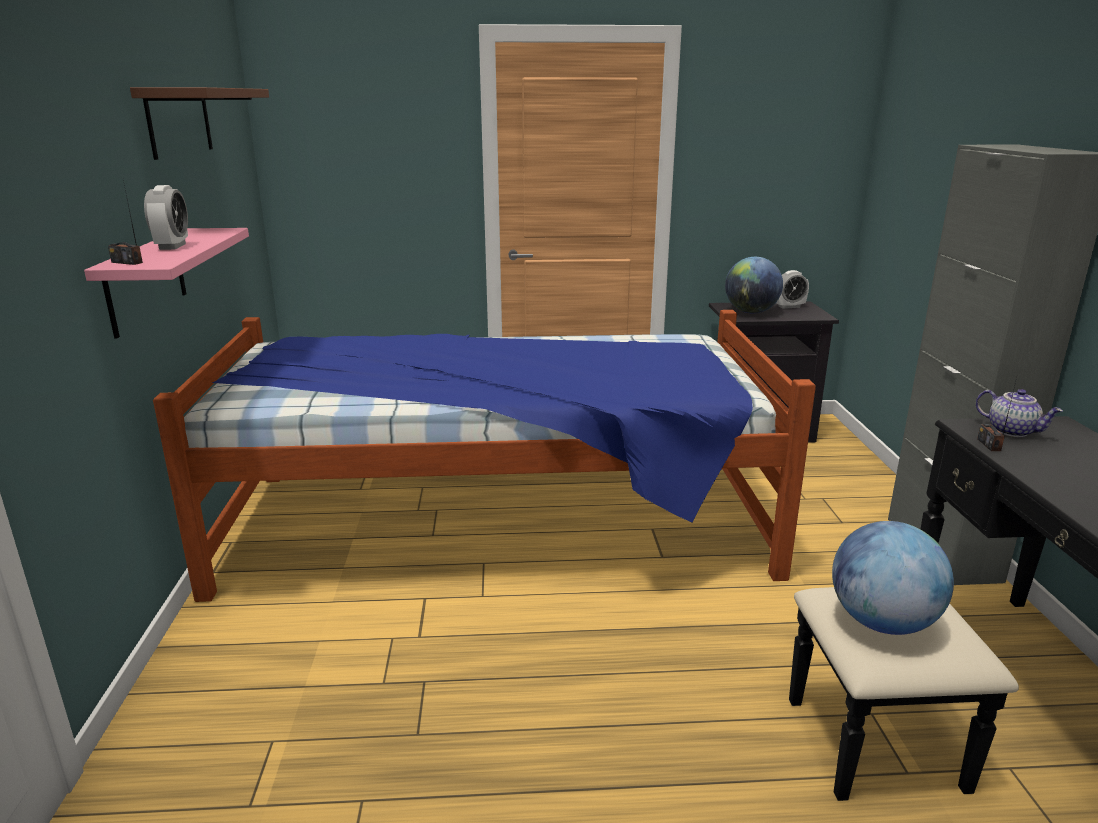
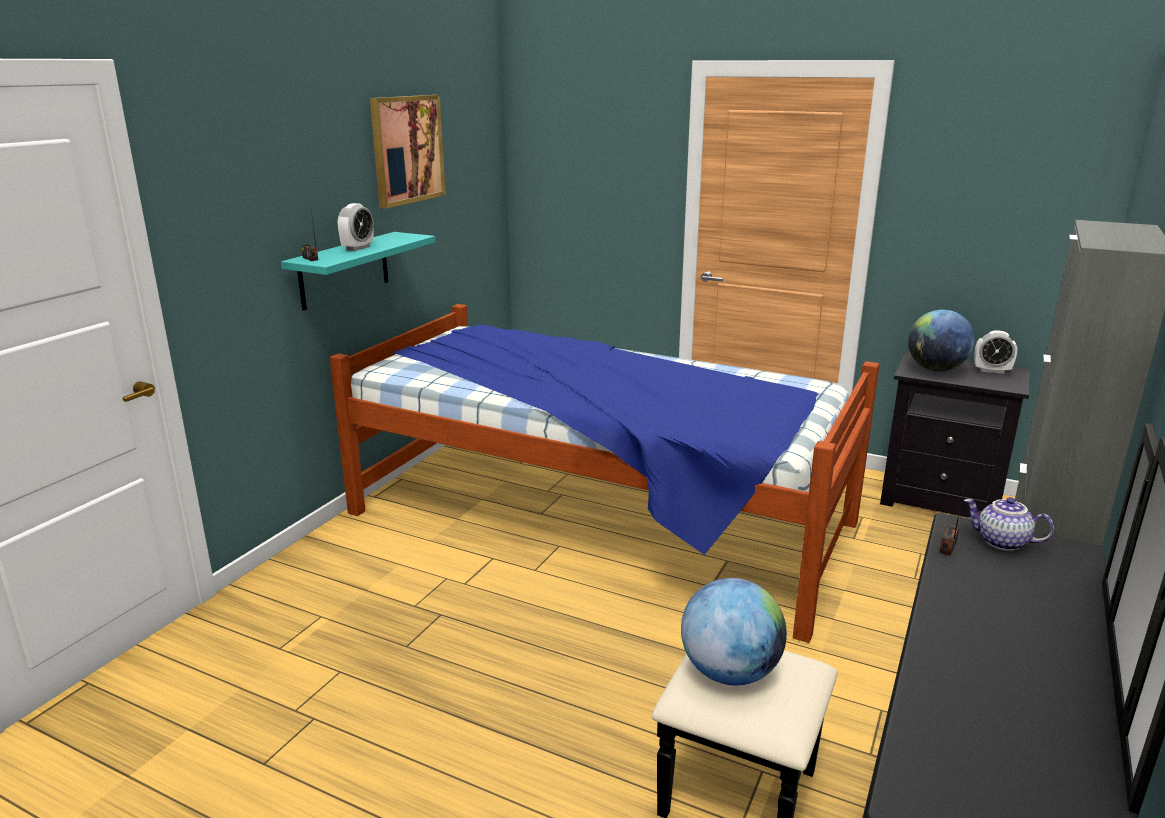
camera: 30 degrees right, 0 degrees up
pink shelf [84,228,249,339] -> turquoise shelf [281,232,435,310]
brown shelf [130,87,269,160] -> picture [370,95,446,209]
teapot [976,389,1063,437] -> teapot turned 135 degrees clockwise [964,497,1054,551]

